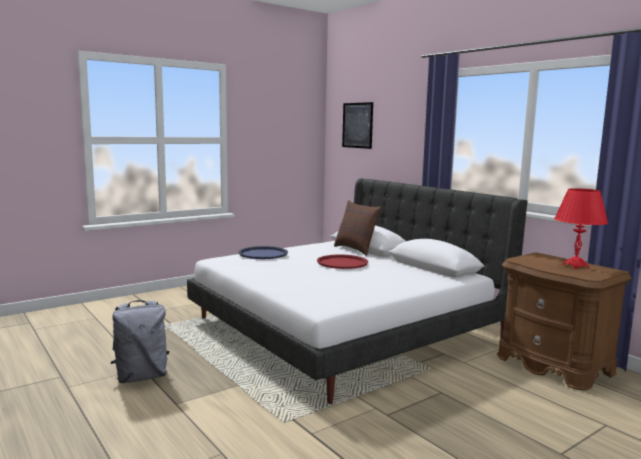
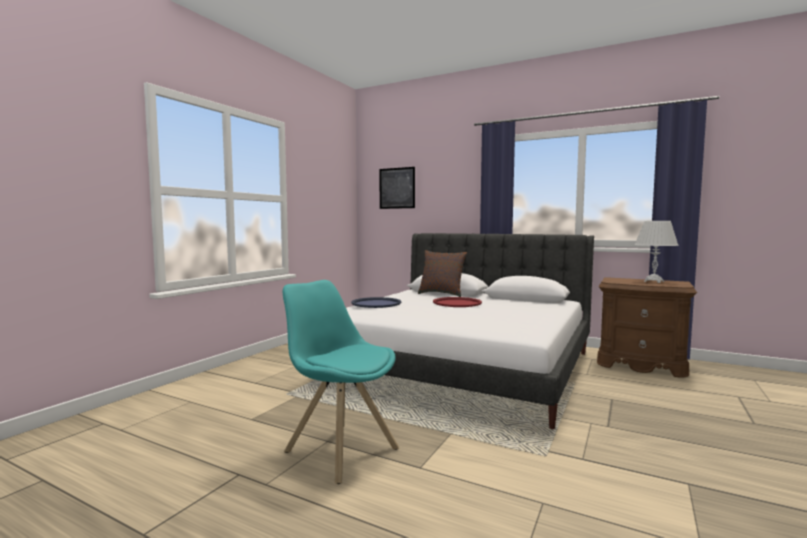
camera: 25 degrees left, 5 degrees down
grey backpack [111,300,169,383] -> turquoise chair [282,280,399,484]
red table lamp [554,188,608,269] -> white table lamp [635,221,679,283]

